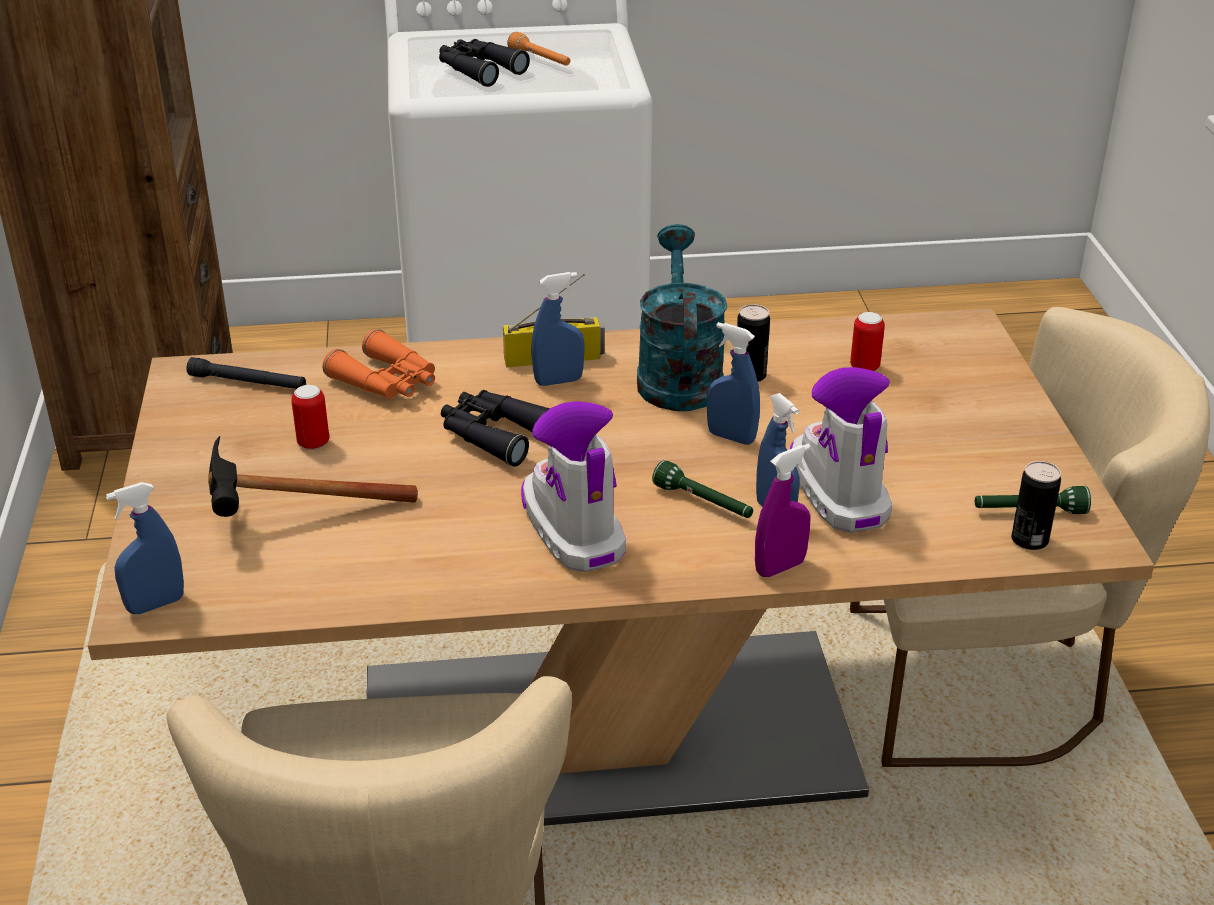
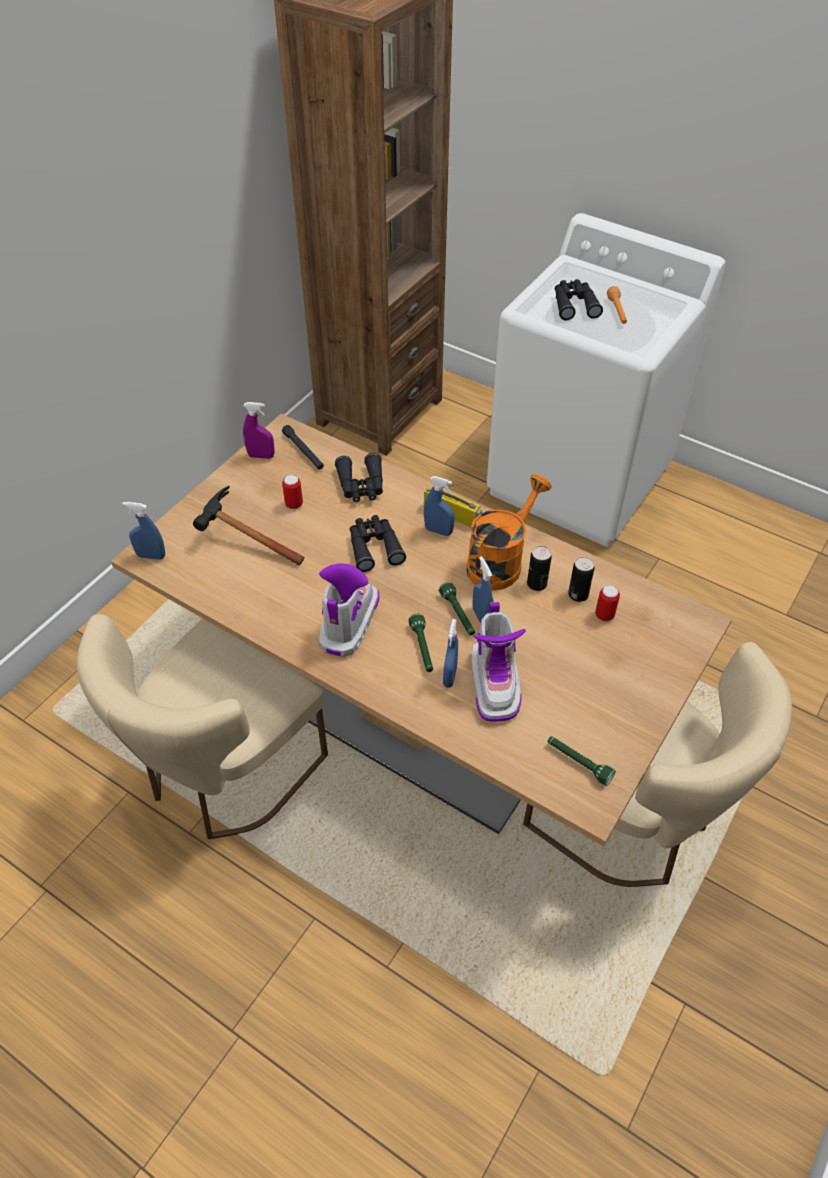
camera: 40 degrees right, 15 degrees up
orange binoculars [323,329,435,399] -> black binoculars [335,453,383,502]
turquoise watering can [637,224,727,411] -> orange watering can [466,474,552,590]
purple spray bottle [755,444,811,577] -> purple spray bottle moved to [243,402,274,459]
boot [790,367,892,533] -> boot turned 150 degrees clockwise [471,602,526,722]
can [1011,461,1061,550] -> can moved to [568,556,595,602]
none -> green flashlight [439,582,475,635]

